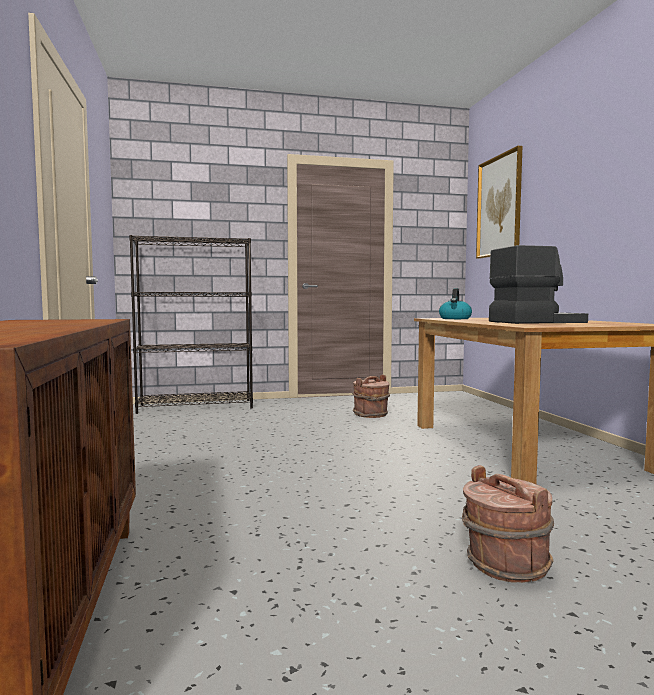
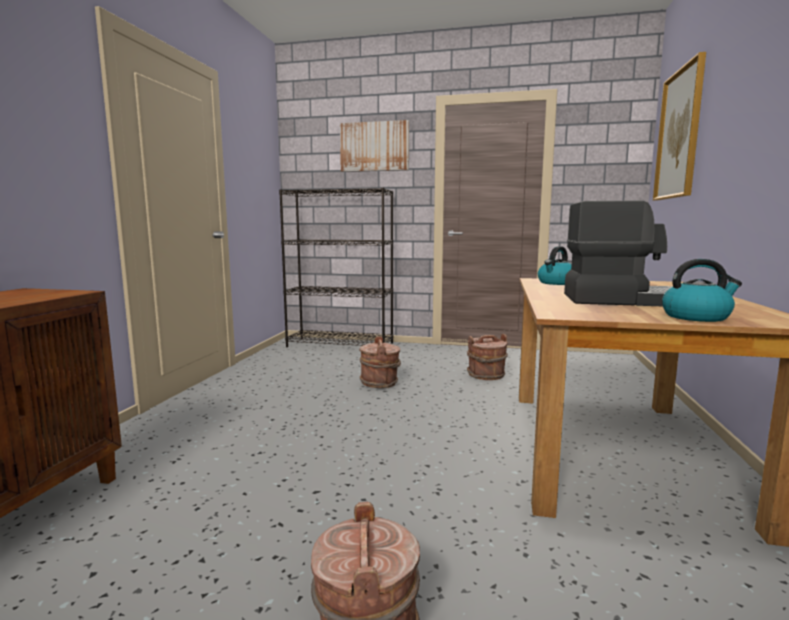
camera: 25 degrees right, 5 degrees up
none -> picture [340,120,409,172]
none -> brown bucket [359,336,401,388]
none -> kettle [662,259,742,322]

